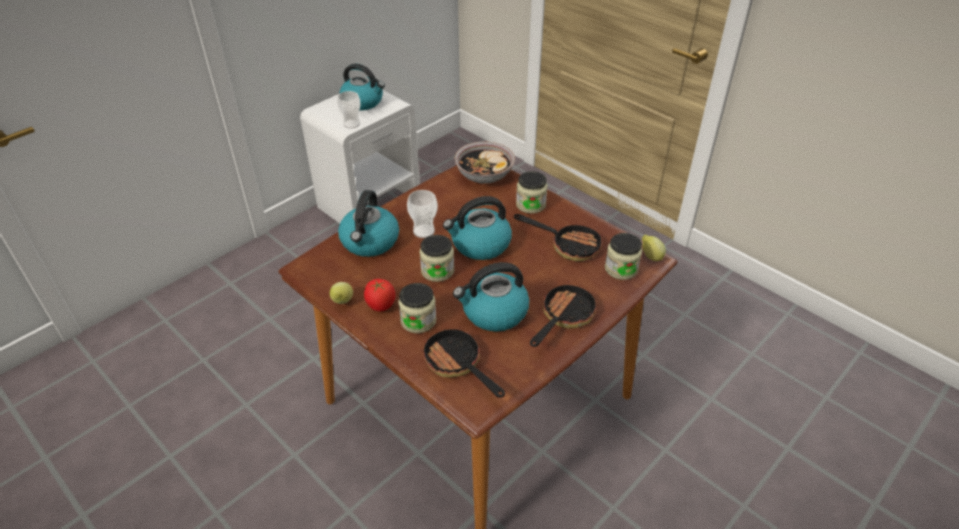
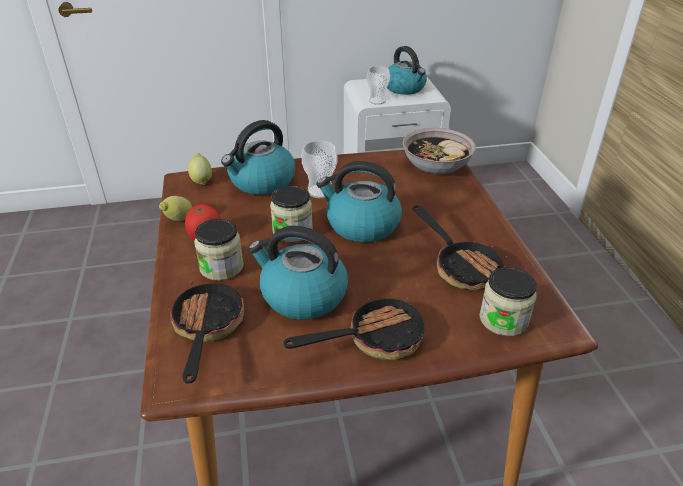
camera: 35 degrees right, 5 degrees down
jar [516,171,548,214] -> none
lemon [642,235,666,261] -> lemon moved to [188,153,212,185]

